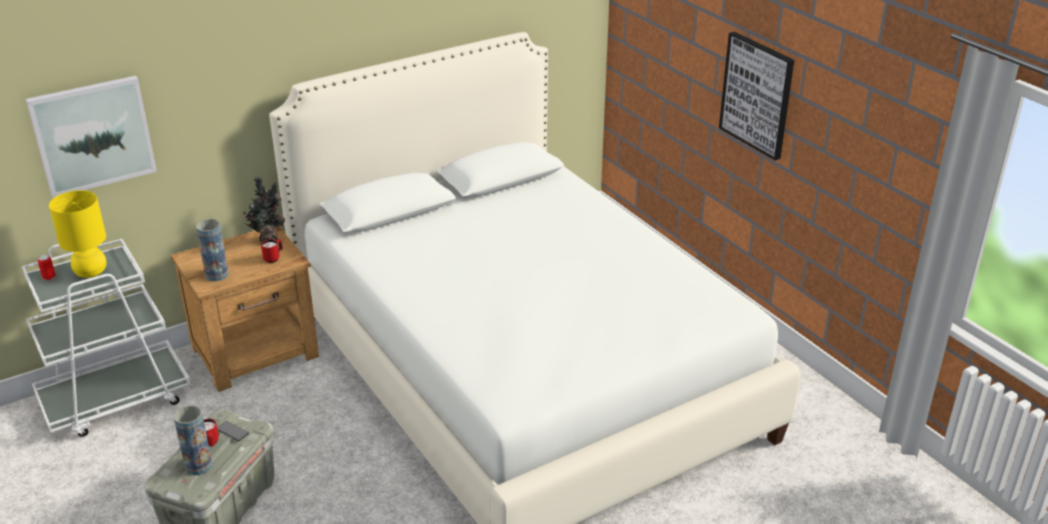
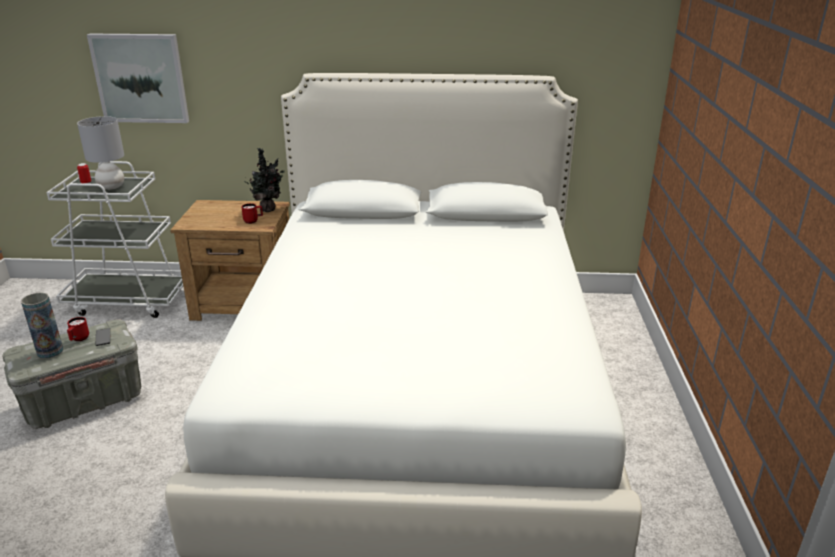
camera: 35 degrees right, 5 degrees down
yellow table lamp [49,190,107,278] -> grey table lamp [77,116,124,190]
vase [196,219,229,281] -> none
picture [719,32,794,160] -> none

